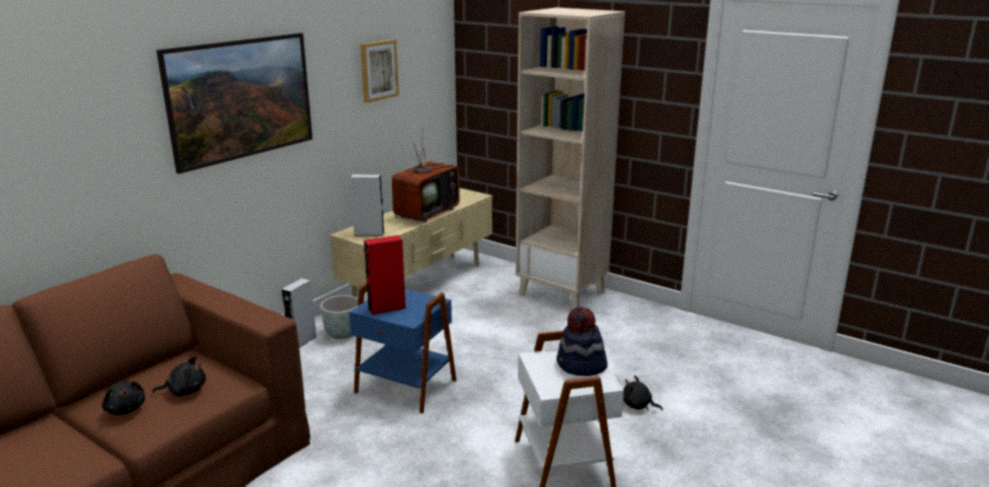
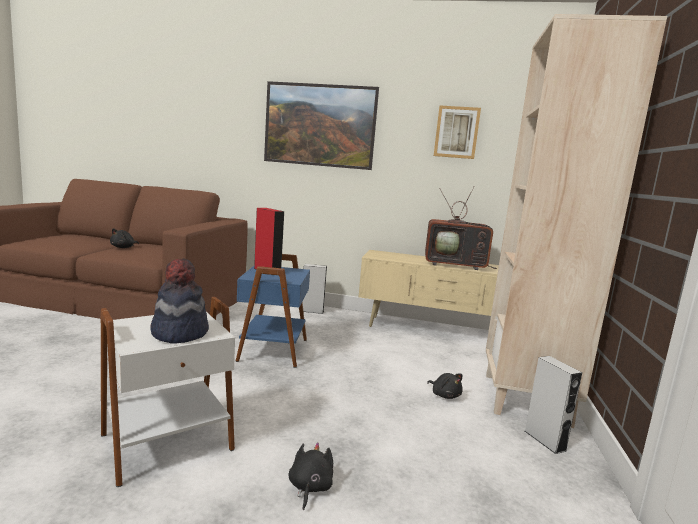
camera: 65 degrees right, 10 degrees down
black plush toy [152,356,206,397] -> black plush toy moved to [427,373,463,399]
grey planter [320,295,358,339] -> none
grey speaker [350,174,384,236] -> grey speaker moved to [525,356,582,454]

